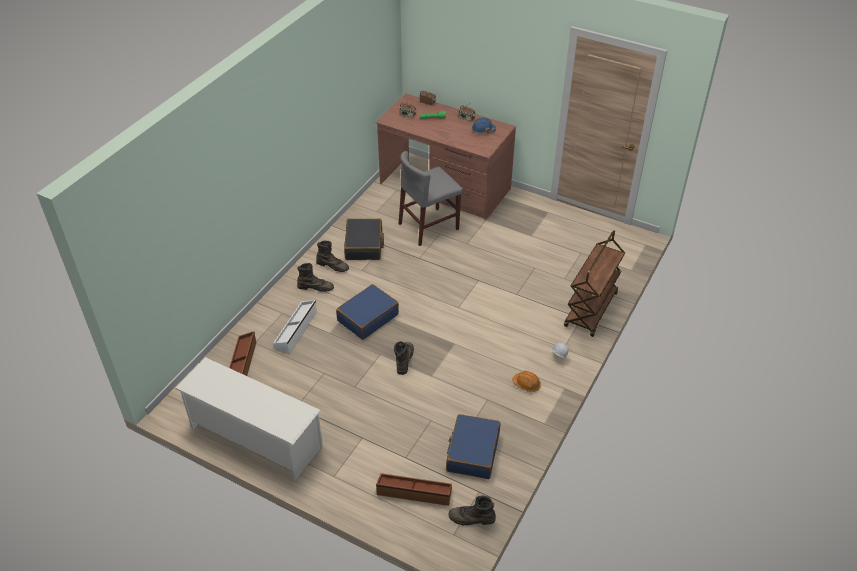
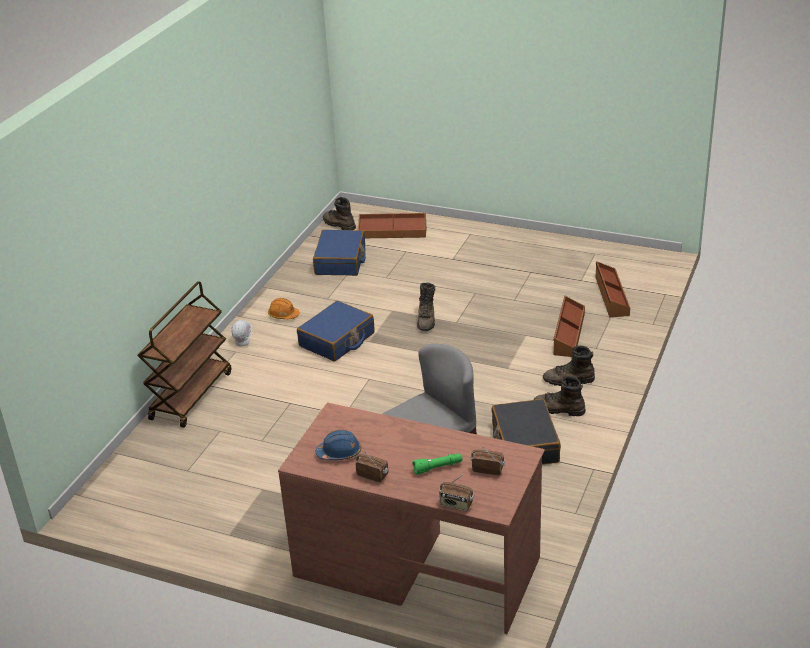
camera: 175 degrees right, 10 degrees down
white shoe rack [175,357,323,480] -> none
white storage box [273,300,317,353] -> brown storage box [554,296,585,357]
blue suitcase [336,284,399,340] -> blue suitcase moved to [297,301,375,361]
brown boot [448,495,496,525] -> brown boot turned 135 degrees counterclockwise [323,197,356,230]

